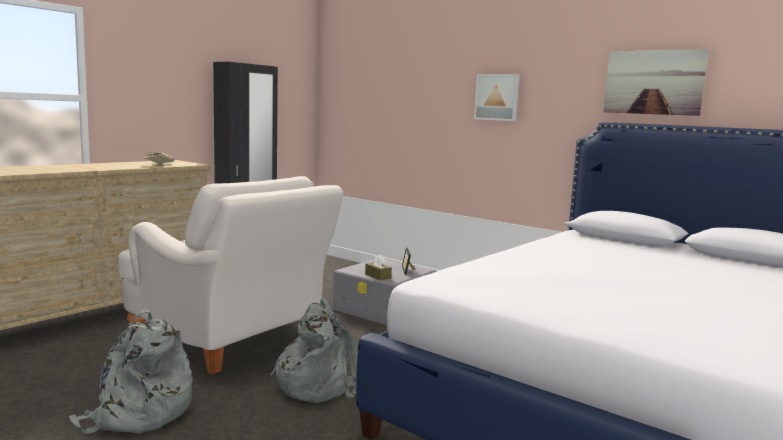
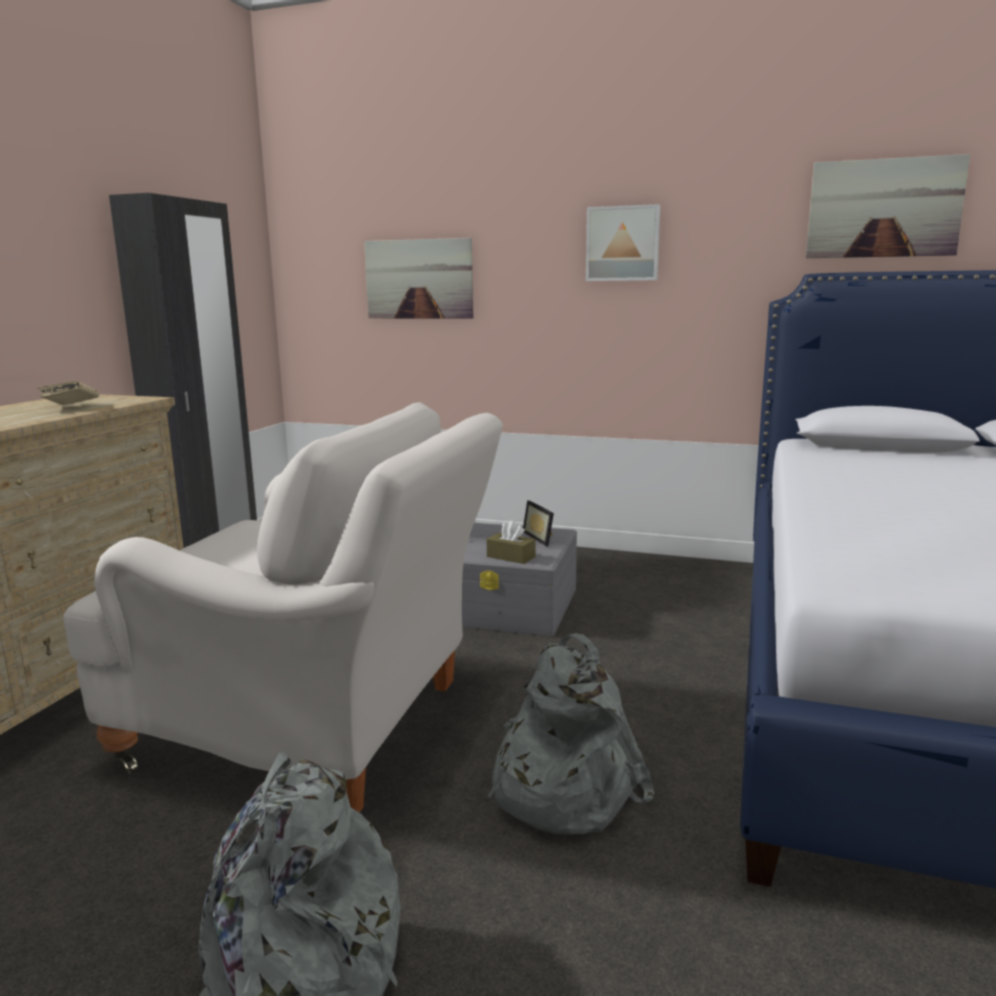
camera: 20 degrees left, 5 degrees up
none -> picture [364,238,473,319]

